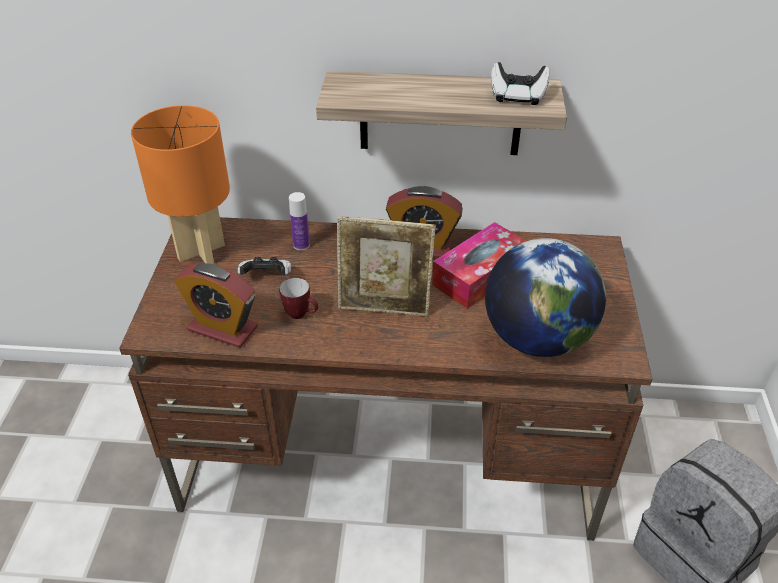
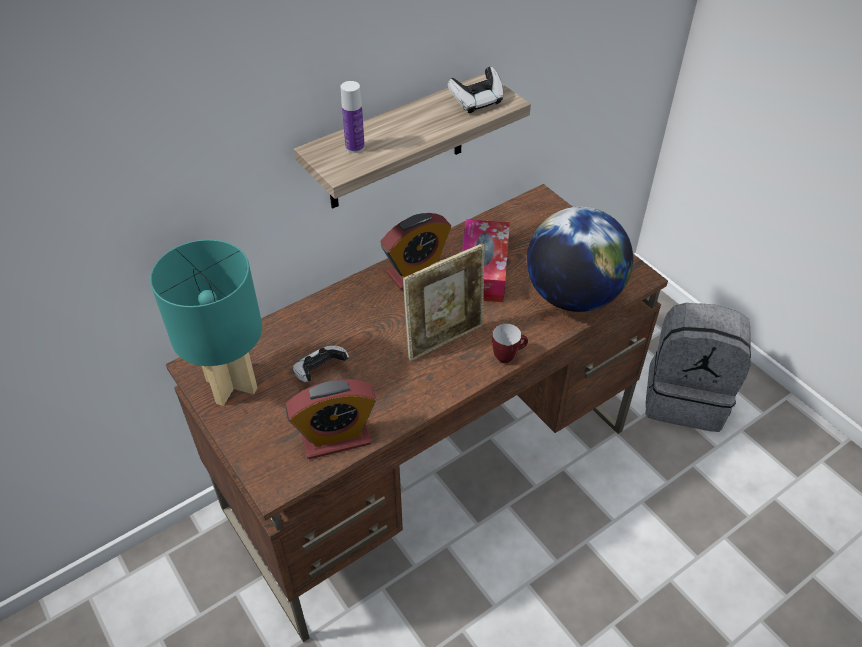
camera: 40 degrees left, 5 degrees up
orange table lamp [131,105,230,264] -> turquoise table lamp [150,239,262,406]
mug [279,278,318,319] -> mug moved to [492,324,528,363]
bottle [289,192,310,251] -> bottle moved to [341,81,365,153]

